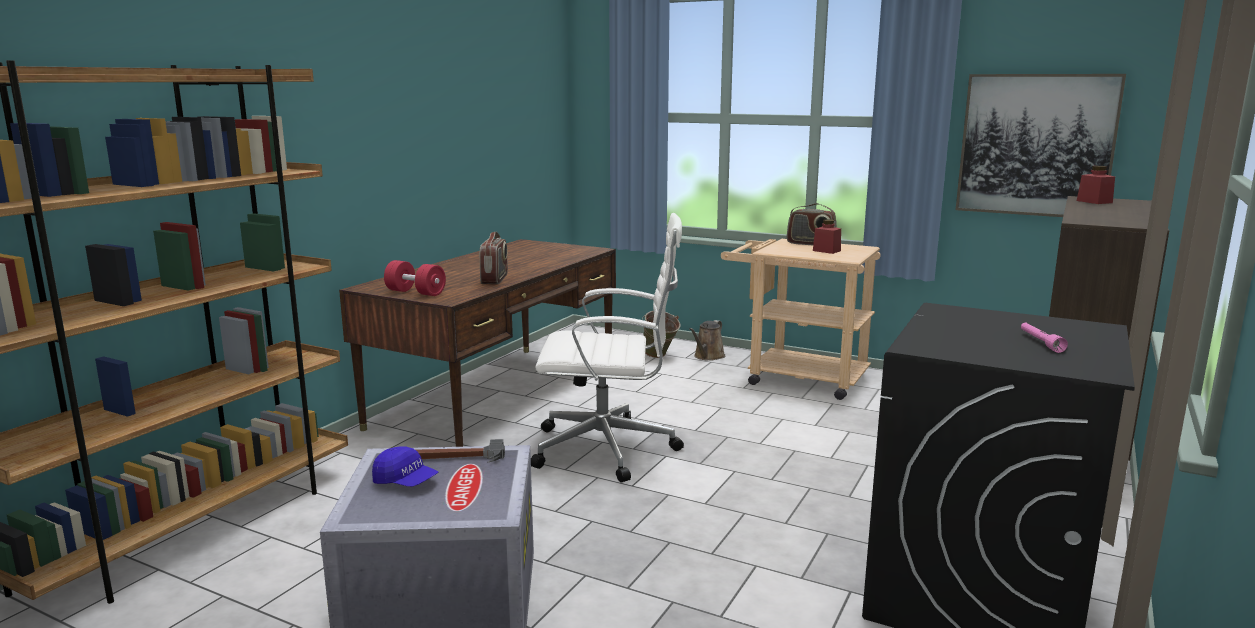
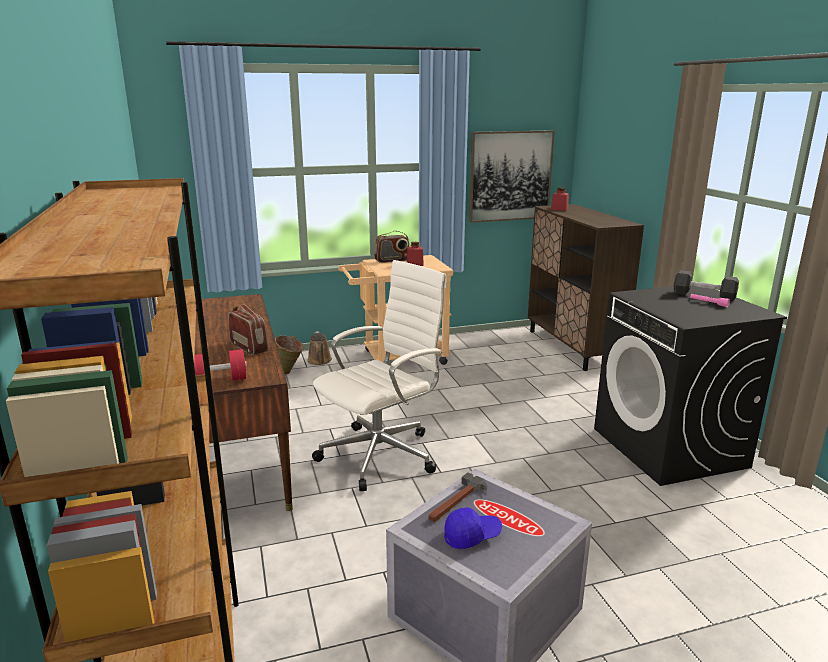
camera: 45 degrees left, 5 degrees up
none -> black dumbbell [674,270,739,302]

